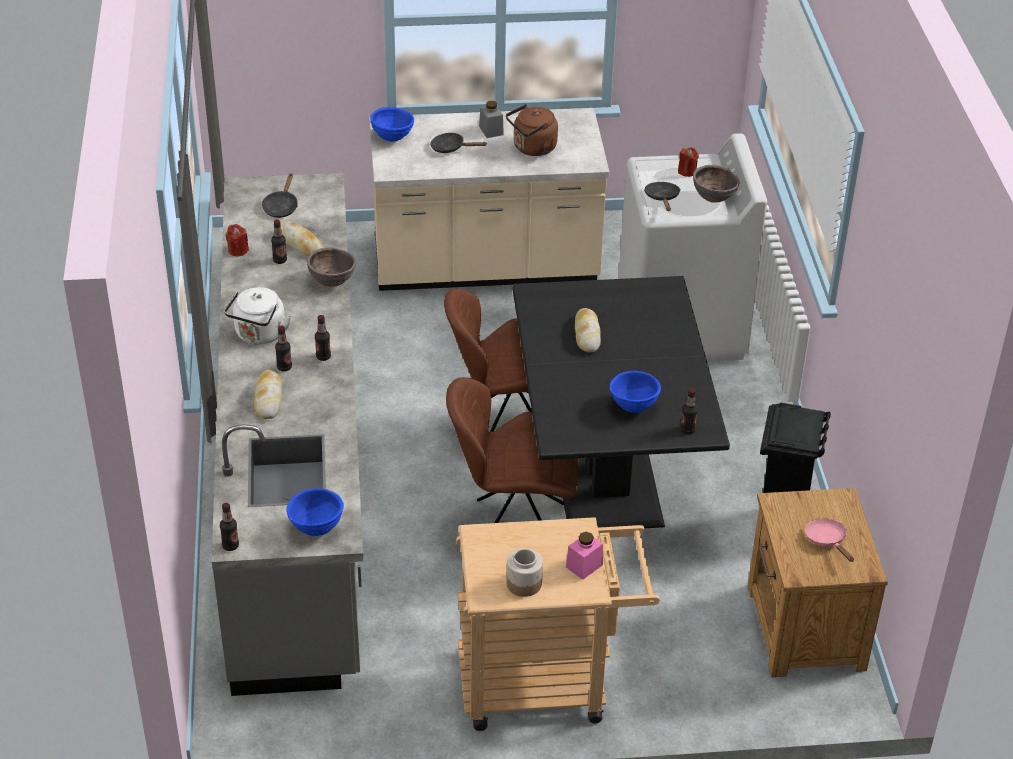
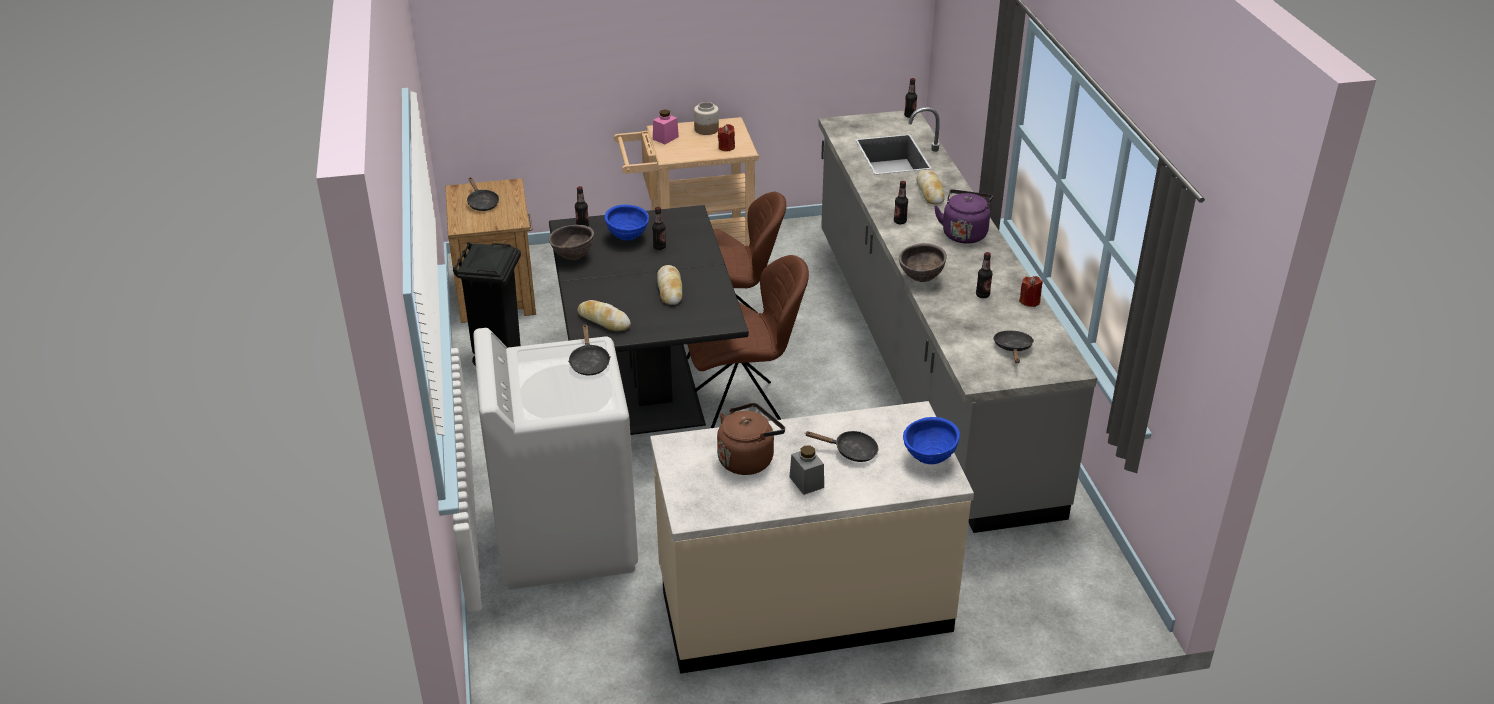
camera: 175 degrees right, 5 degrees down
white kettle [224,287,292,345] -> purple kettle [934,189,993,244]
bottle [275,325,292,372] -> bottle moved to [652,207,666,250]
bread [280,221,323,257] -> bread moved to [578,300,631,331]
blue bowl [286,488,344,536] -> none
red candle [678,147,699,177] -> red candle moved to [718,124,735,151]
brown bowl [693,165,740,203] -> brown bowl moved to [549,225,594,260]
pink frying pan [805,518,854,562] -> black frying pan [467,177,499,211]

